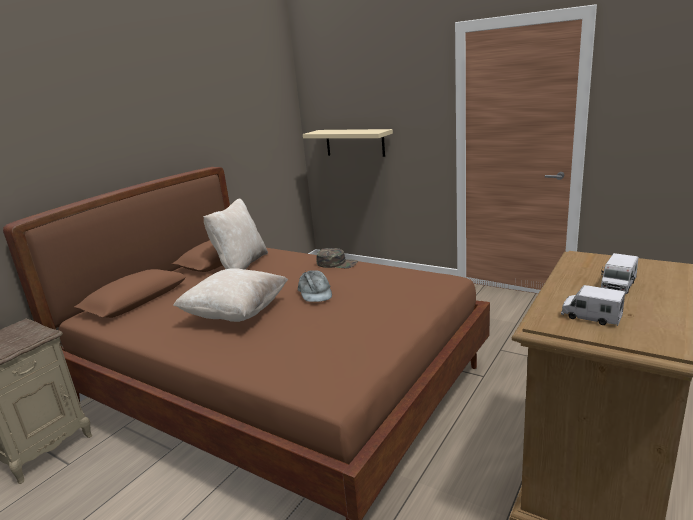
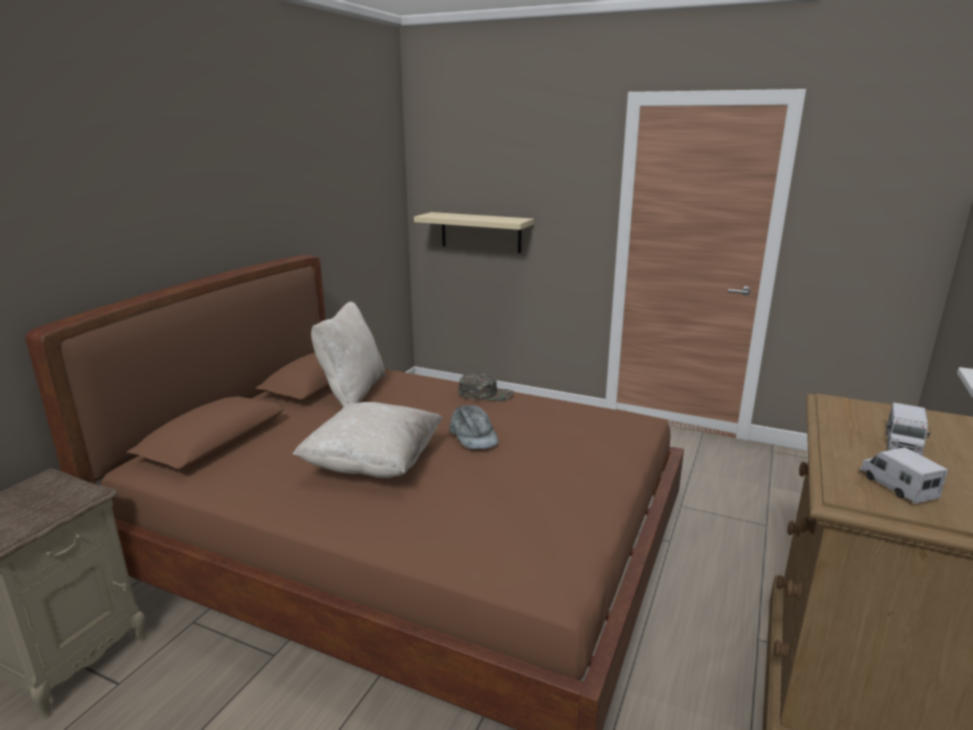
camera: 10 degrees left, 0 degrees up
toy truck [561,285,625,326] -> toy truck turned 45 degrees clockwise [860,447,948,504]

